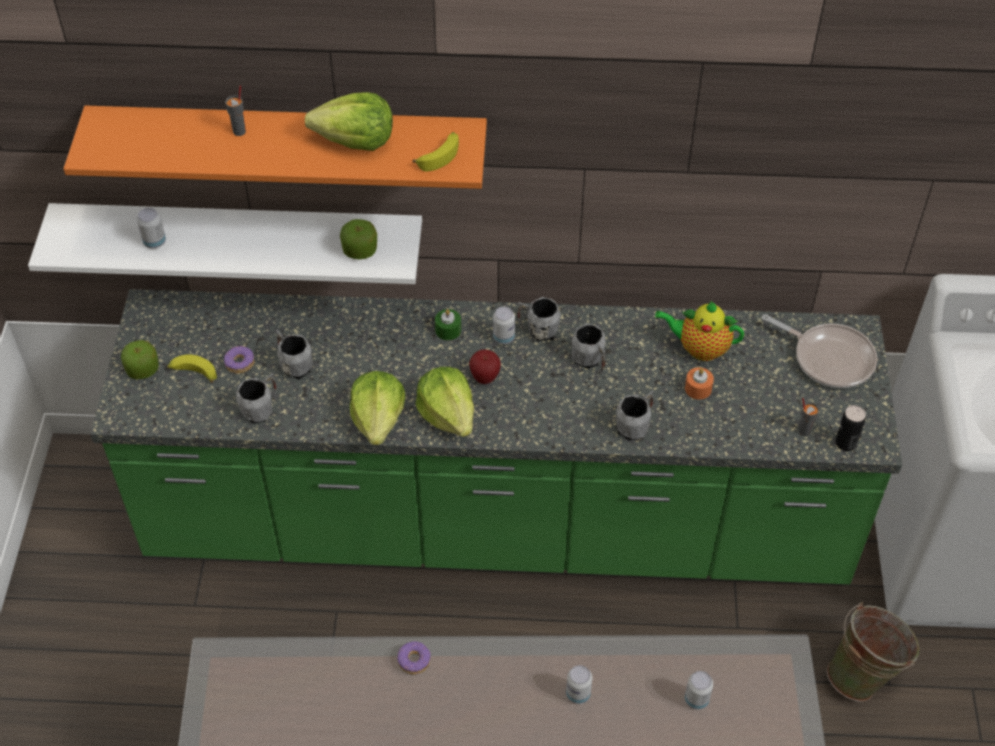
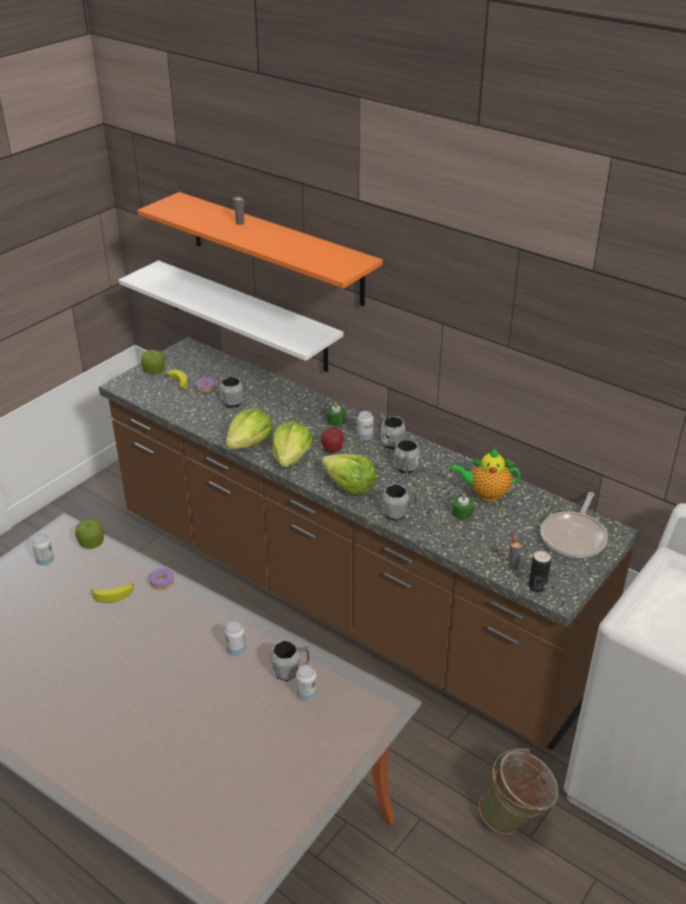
camera: 35 degrees right, 15 degrees down
green counter [90,289,902,584] -> brown counter [99,337,639,750]
can [137,208,166,249] -> can moved to [32,534,54,565]
grey mug [236,373,276,424] -> grey mug moved to [270,640,310,681]
lettuce [305,92,393,151] -> lettuce moved to [321,454,377,495]
apple [340,219,377,259] -> apple moved to [75,519,104,549]
banana [413,132,459,171] -> banana moved to [91,584,134,603]
teapot [655,301,744,361] -> teapot turned 45 degrees counterclockwise [450,448,521,501]
orange candle [685,367,714,400] -> green candle [452,493,474,520]
frying pan [762,314,877,388] -> frying pan turned 45 degrees clockwise [541,492,608,558]

